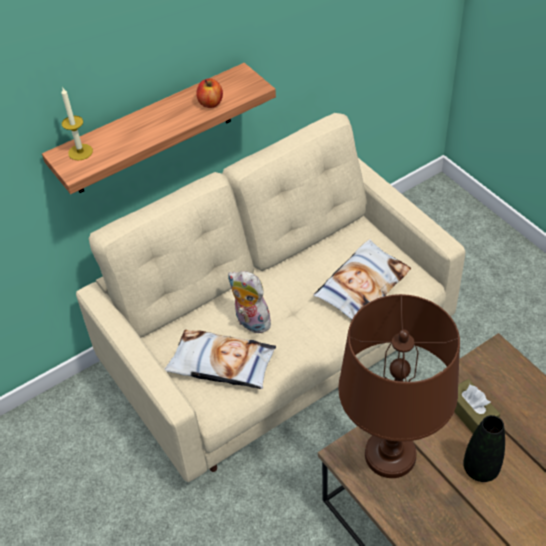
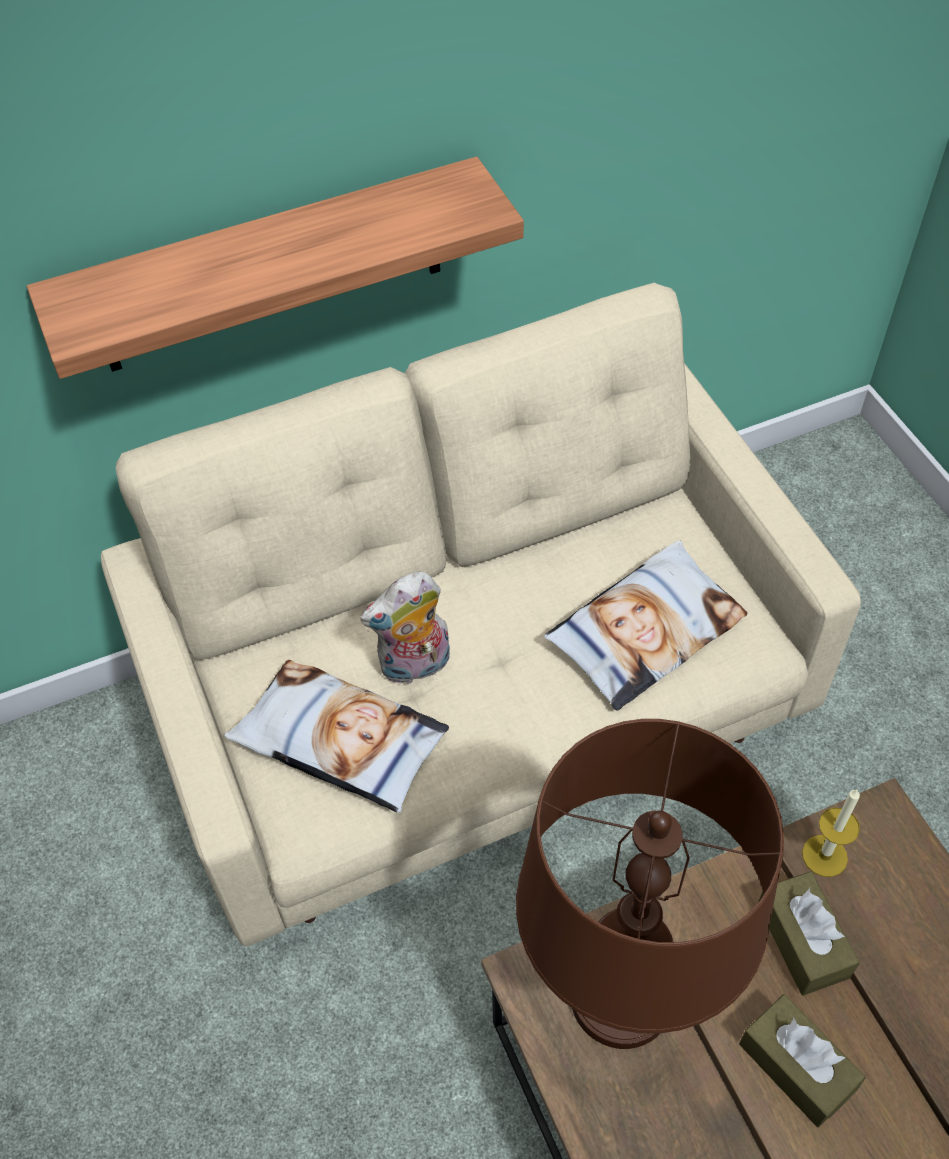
camera: 10 degrees right, 5 degrees up
candle [61,88,93,161] -> candle moved to [802,789,860,877]
apple [196,79,223,108] -> none
plush toy [228,271,274,333] -> plush toy turned 75 degrees counterclockwise [360,572,450,686]
black vase [463,415,505,482] -> brown tissue box [739,994,866,1127]

